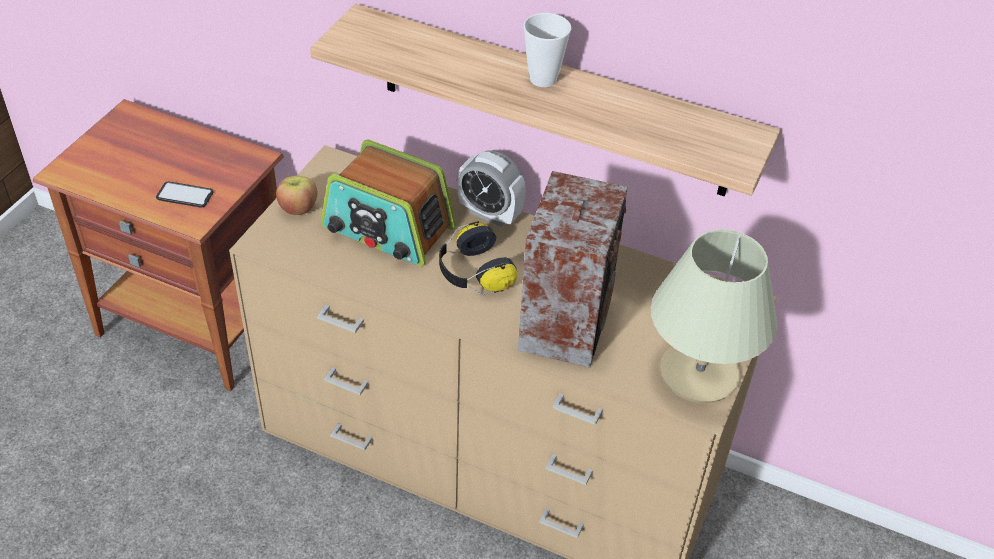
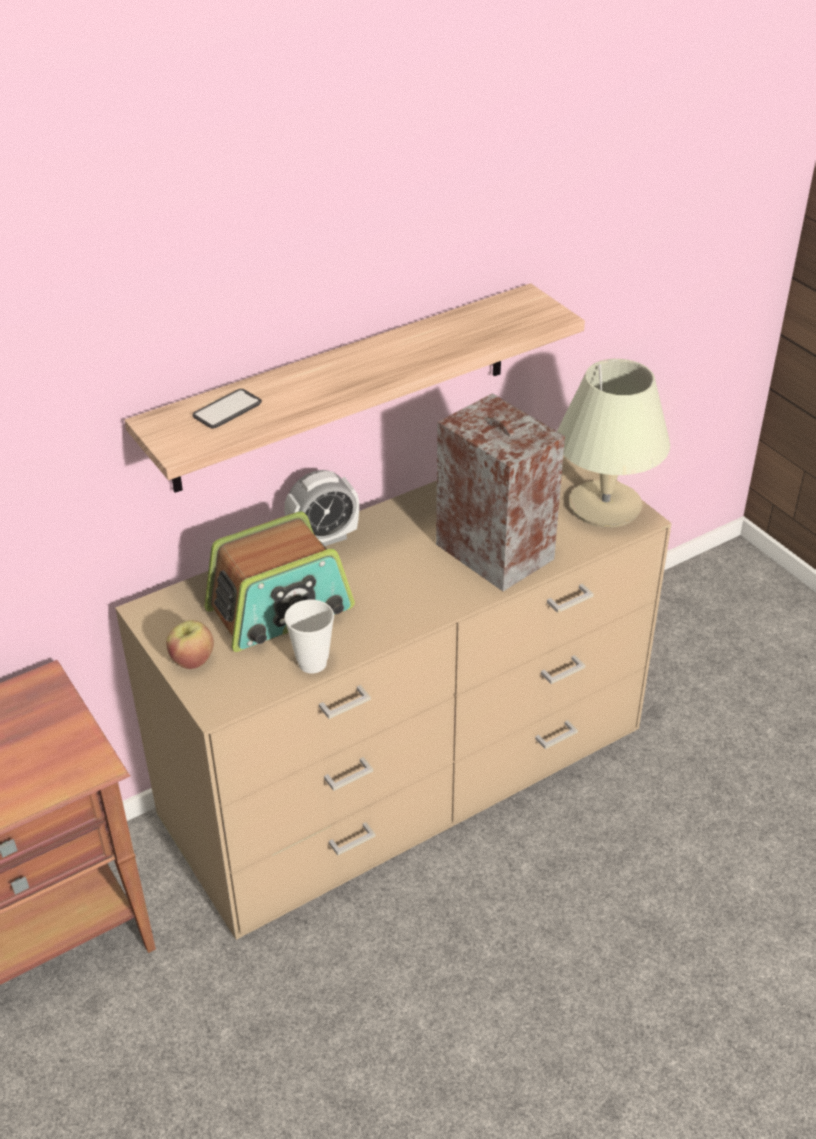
camera: 55 degrees left, 5 degrees down
phone [156,182,214,207] -> phone moved to [192,389,262,428]
headphones [439,221,517,295] -> none
cup [523,13,571,87] -> cup moved to [284,600,334,673]

